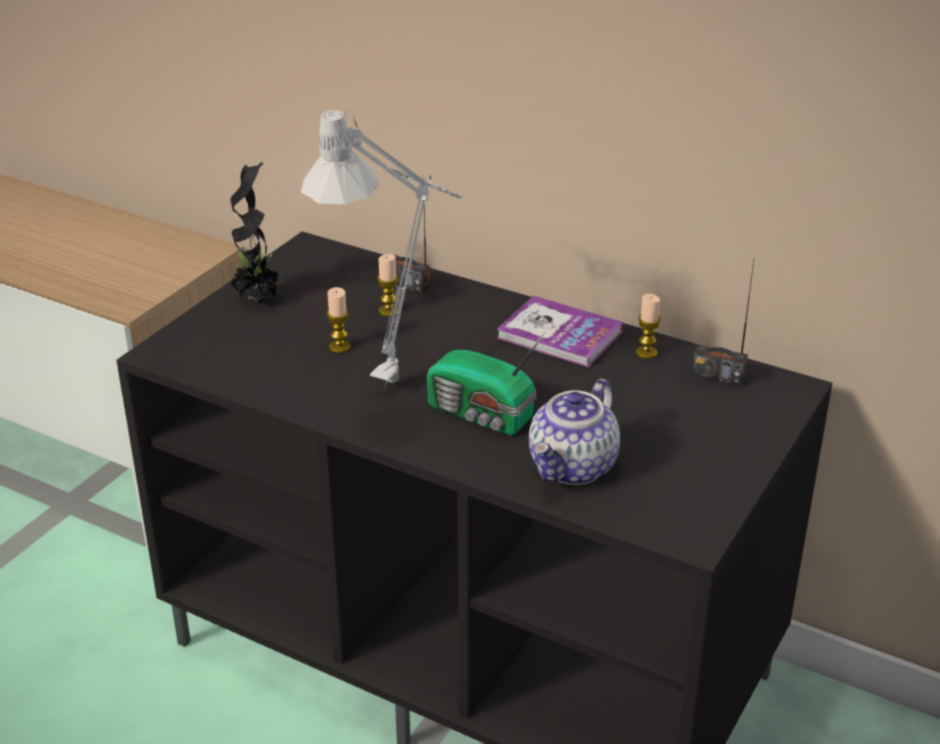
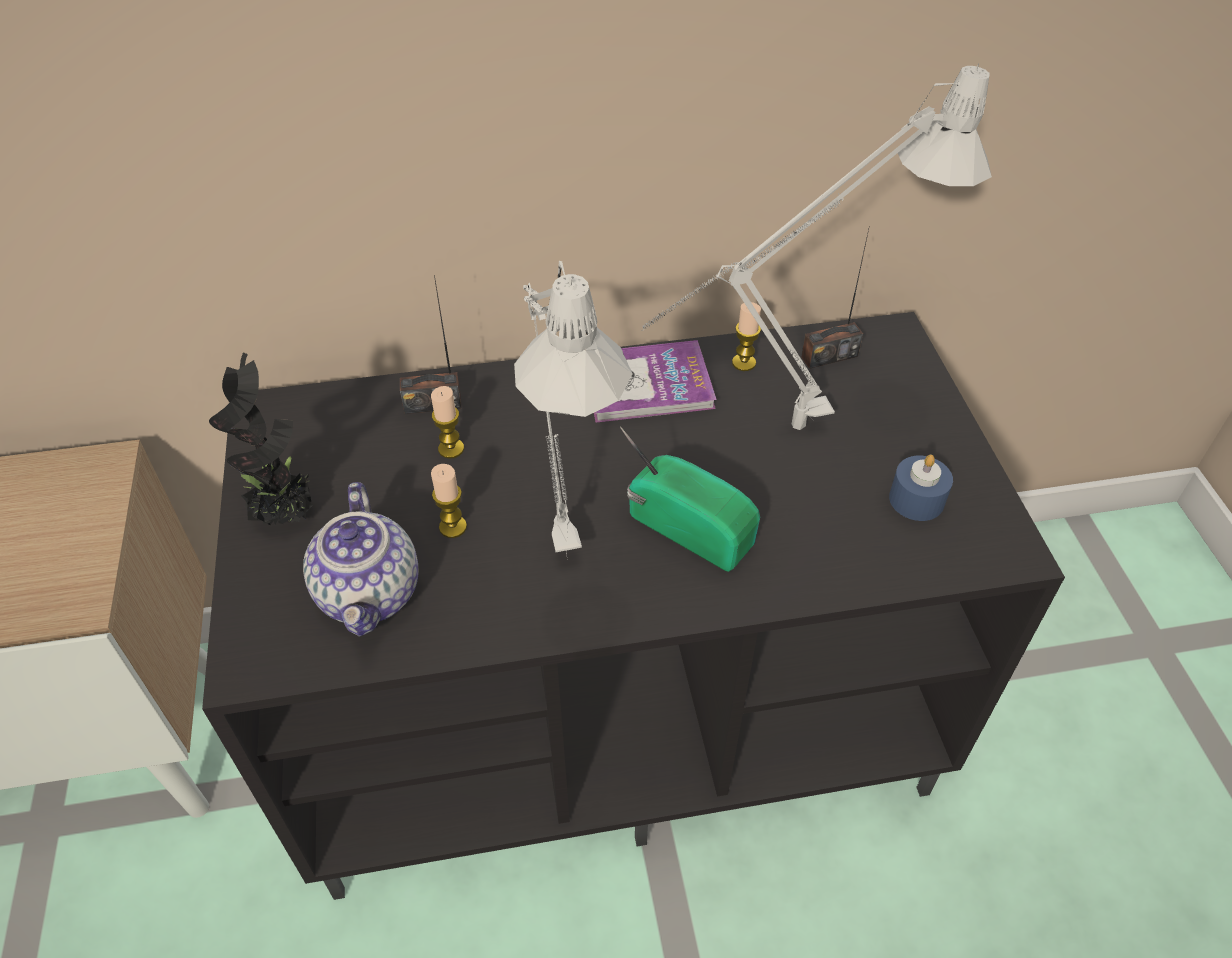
camera: 40 degrees left, 15 degrees up
radio [427,332,545,435] -> radio turned 135 degrees counterclockwise [620,426,760,572]
teapot [529,379,620,485] -> teapot moved to [303,482,418,636]
none -> grey table lamp [641,64,992,430]
none -> blue candle [889,454,953,521]

